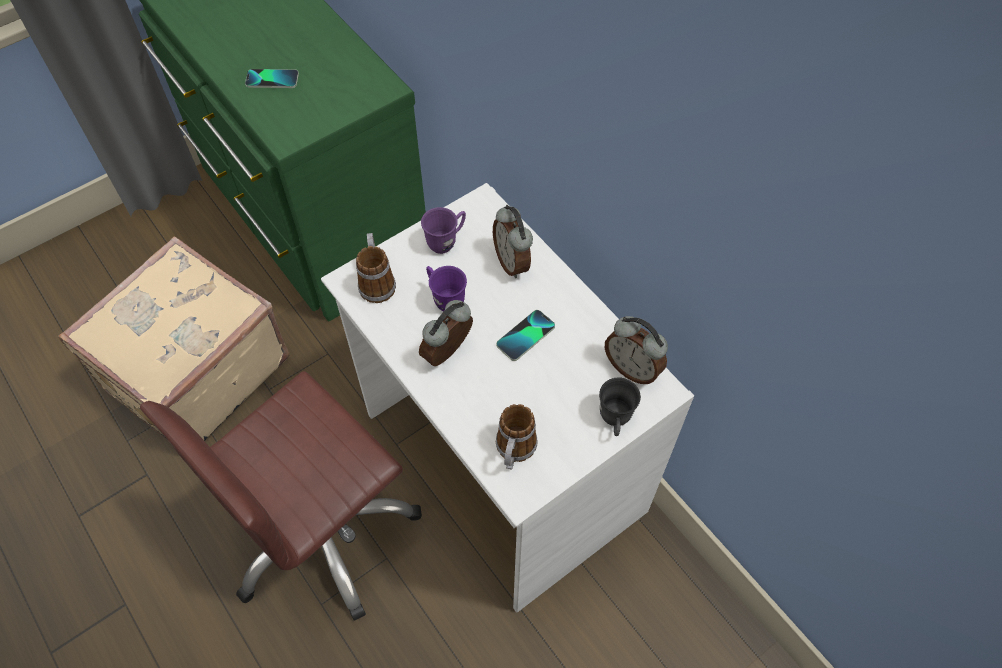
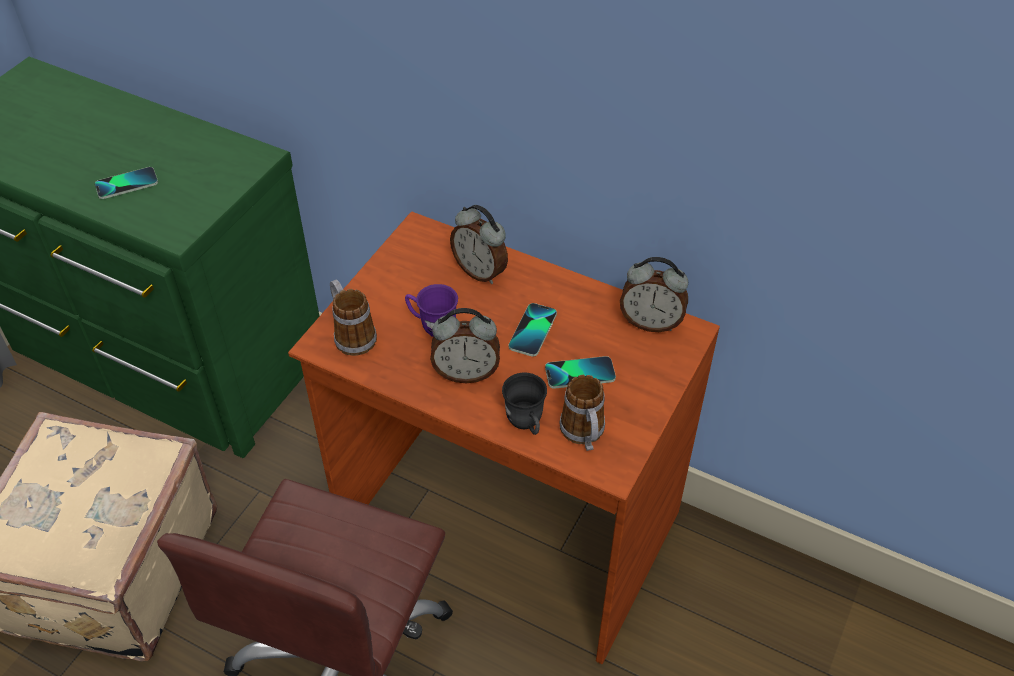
camera: 25 degrees left, 10 degrees down
white desk [321,183,694,612] -> brown desk [288,212,720,664]
alarm clock [419,300,473,366] -> alarm clock turned 105 degrees counterclockwise [430,308,500,383]
purple mug [421,207,466,254] -> none
grey mug [599,377,641,436] -> grey mug moved to [502,372,547,435]
none -> phone [545,356,616,389]

